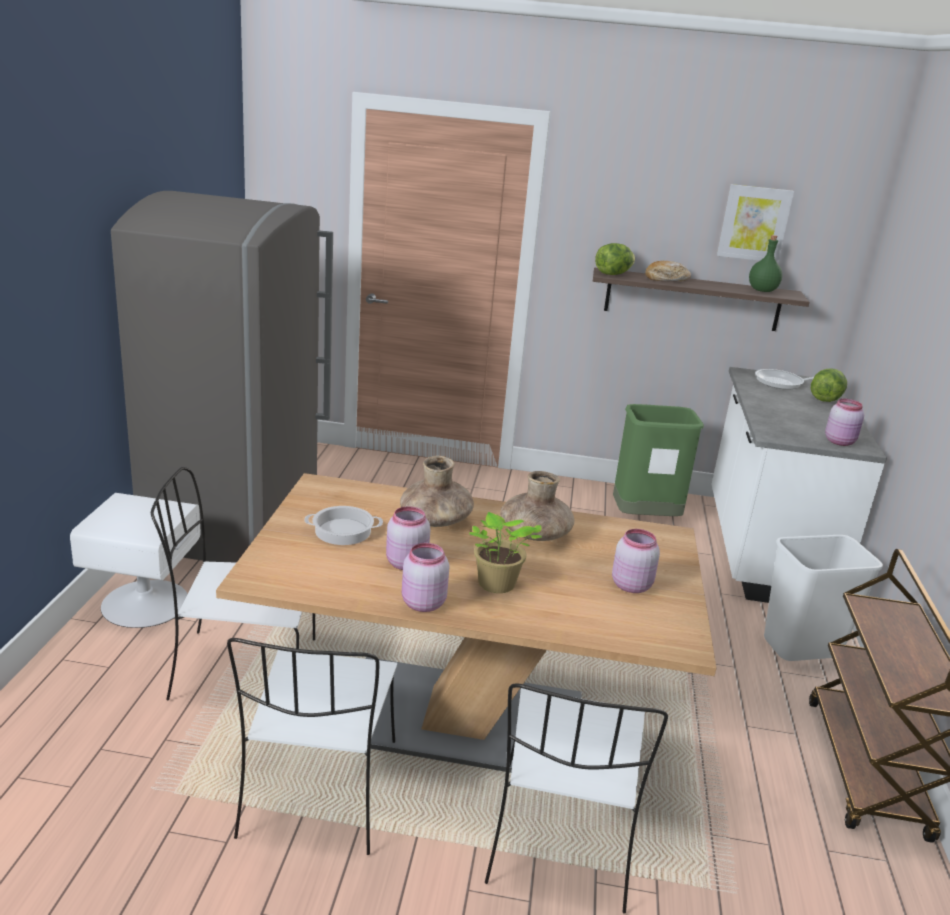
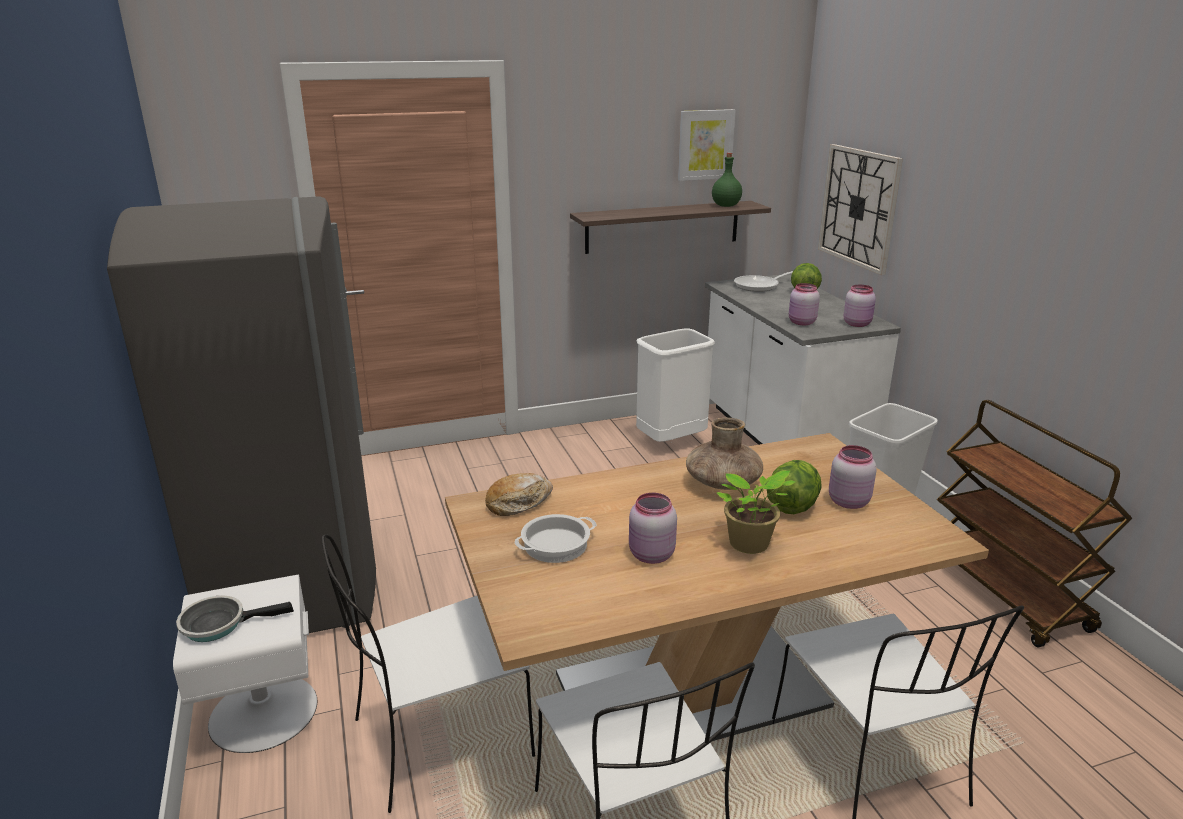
camera: 25 degrees left, 0 degrees up
brown vase [400,456,474,527] -> none
pink jar [402,543,449,612] -> pink jar moved to [789,283,820,325]
lettuce [595,243,635,275] -> lettuce moved to [767,460,822,514]
green trash can [613,404,704,516] -> white trash can [636,328,715,442]
bread [645,261,691,281] -> bread moved to [485,473,553,516]
none -> frying pan [176,595,294,642]
none -> wall clock [818,144,903,275]

